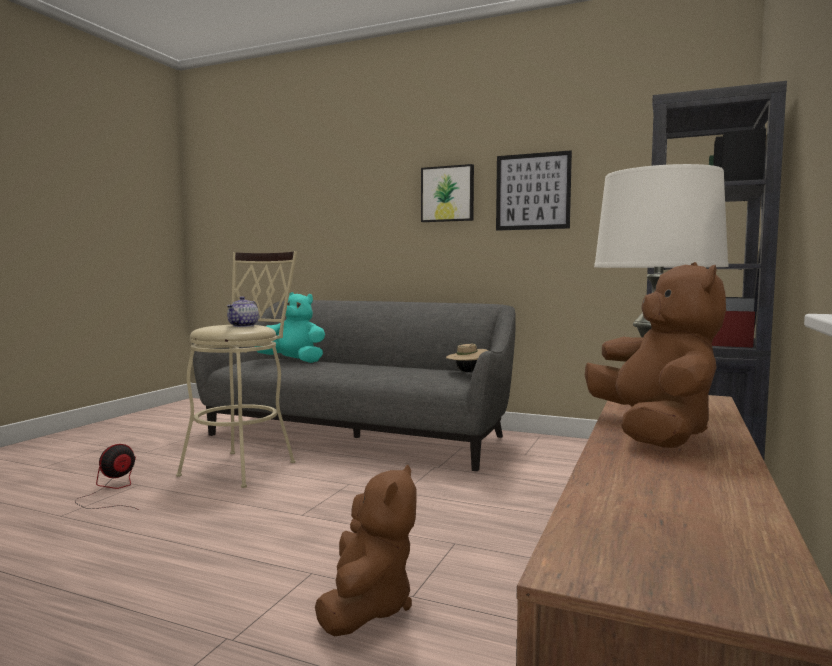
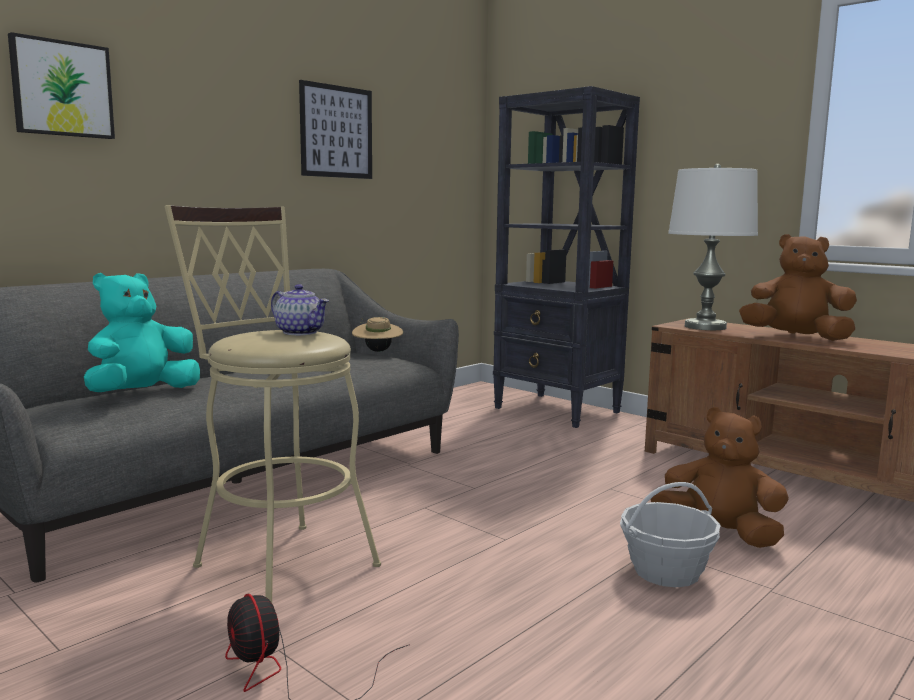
camera: 70 degrees left, 5 degrees up
picture [421,164,474,222] -> picture moved to [8,32,115,139]
none -> basket [620,482,721,587]

